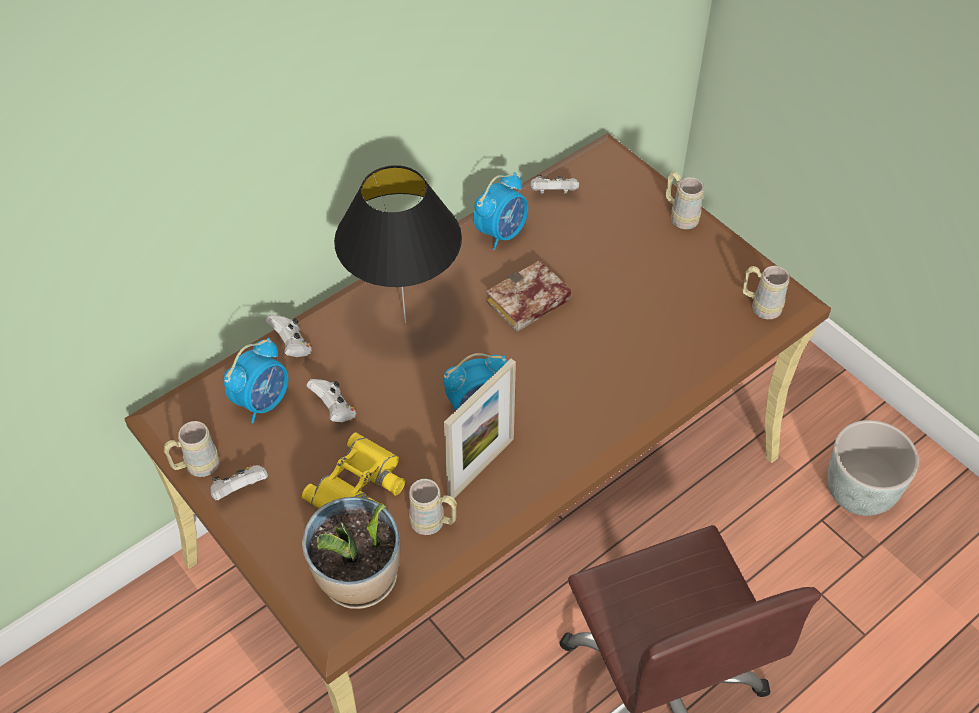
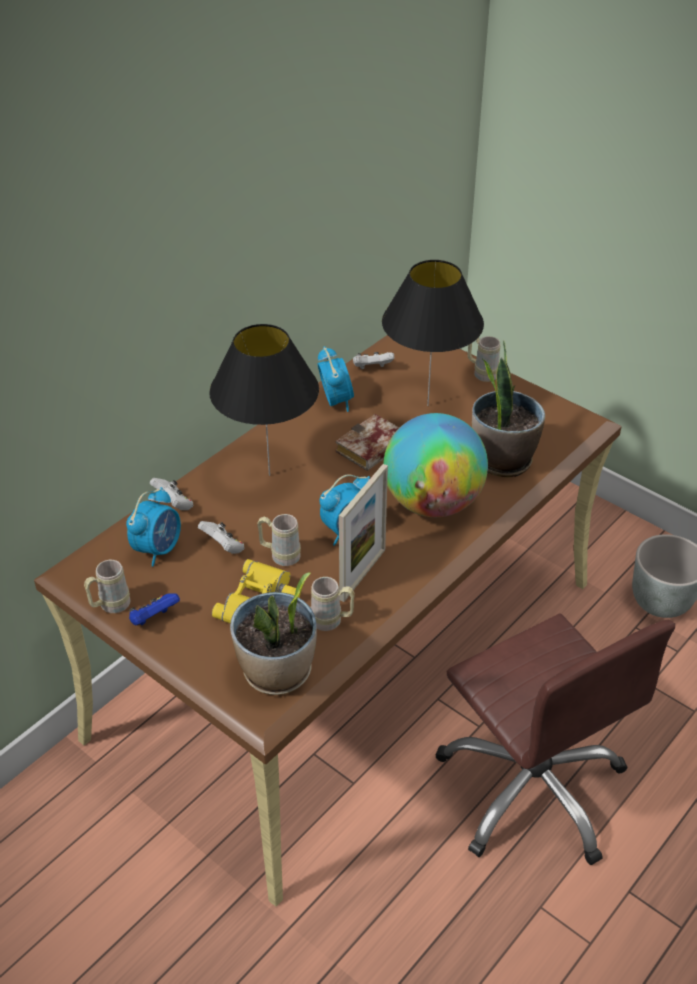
camera: 10 degrees left, 10 degrees down
white game controller [210,465,268,501] -> blue game controller [129,593,180,626]
alarm clock [474,172,528,250] -> alarm clock turned 45 degrees counterclockwise [317,346,354,412]
beige mug [743,266,789,319] -> beige mug moved to [257,514,301,566]
none -> black table lamp [382,260,484,406]
none -> globe [383,413,488,517]
none -> potted plant [472,340,545,477]

